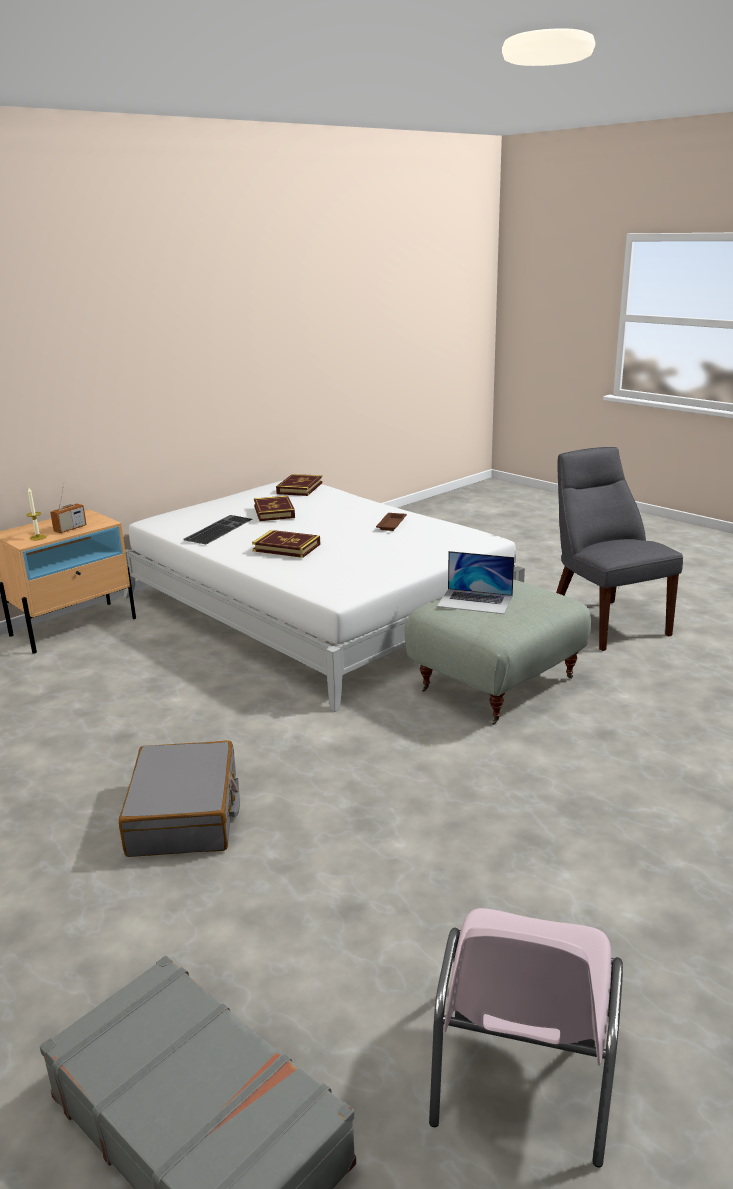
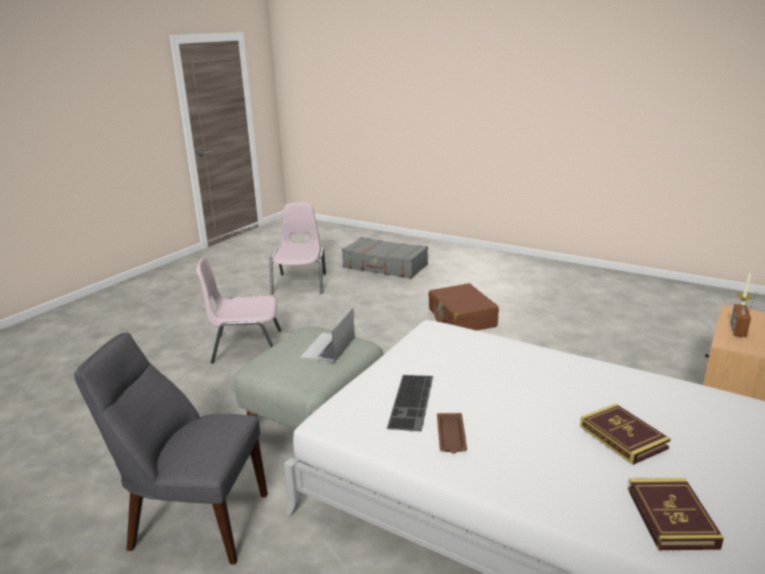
camera: 165 degrees right, 0 degrees up
grey suitcase [119,740,240,857] -> brown suitcase [428,283,499,331]
keyboard [183,515,252,545] -> keyboard moved to [387,375,433,431]
book [252,530,321,558] -> none
laptop [437,551,514,614] -> laptop turned 75 degrees counterclockwise [300,308,355,363]
grey chair [556,447,683,651] -> grey chair turned 135 degrees clockwise [74,332,268,564]
none -> pink chair [196,258,281,364]

